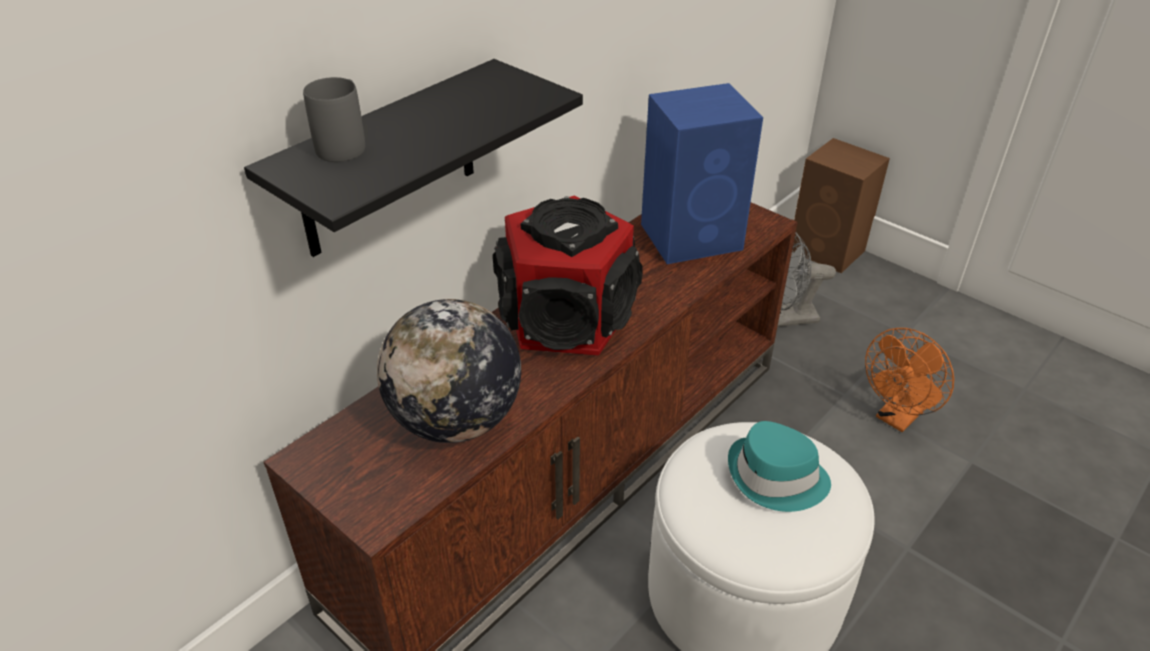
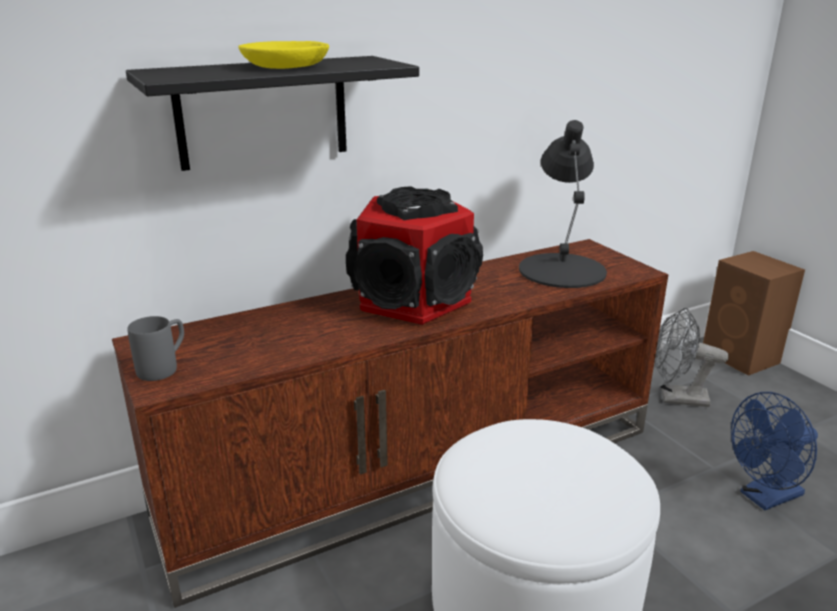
camera: 20 degrees right, 15 degrees down
grey mug [303,77,365,162] -> grey mug moved to [127,316,184,381]
globe [377,299,521,443] -> none
blue speaker [641,83,763,264] -> black table lamp [519,120,607,288]
turquoise hat [728,421,831,512] -> none
orange fan [865,328,954,432] -> blue fan [731,392,818,510]
none -> yellow bowl [238,41,329,69]

